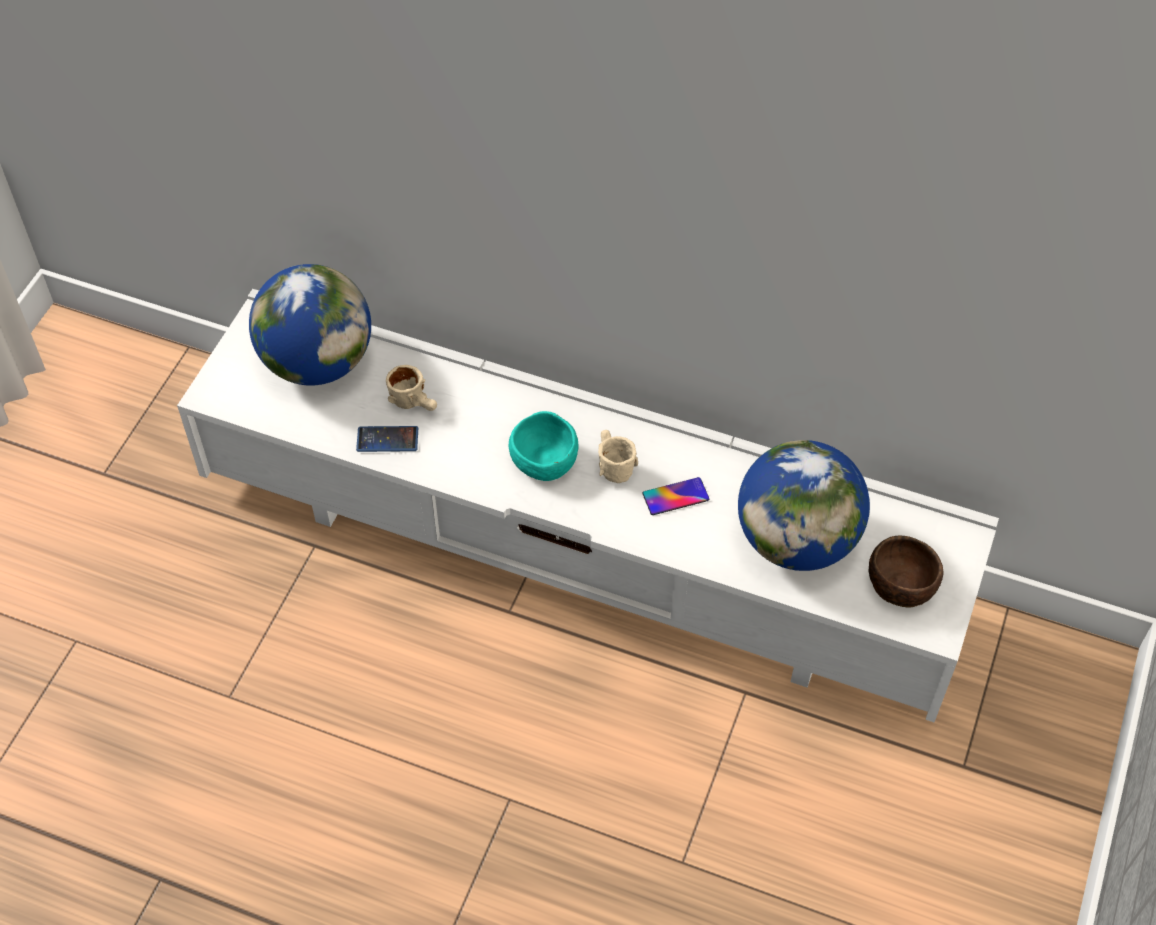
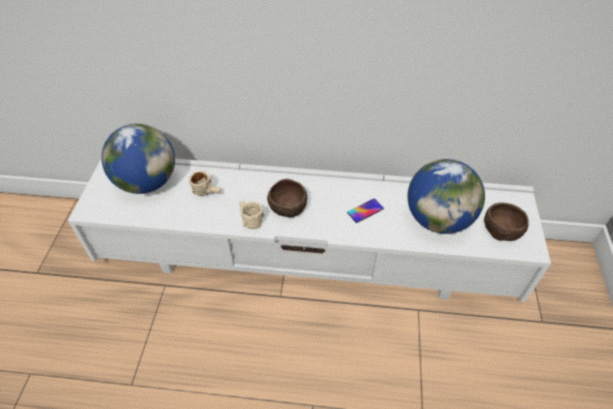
camera: 15 degrees left, 5 degrees down
phone [356,426,418,452] -> none
turquoise bowl [509,411,578,481] -> brown bowl [267,179,307,217]
beige mug [598,430,638,483] -> beige mug moved to [240,201,264,229]

